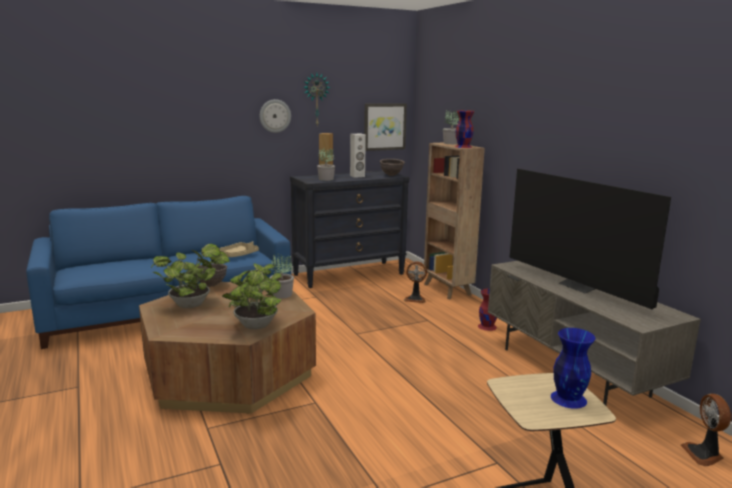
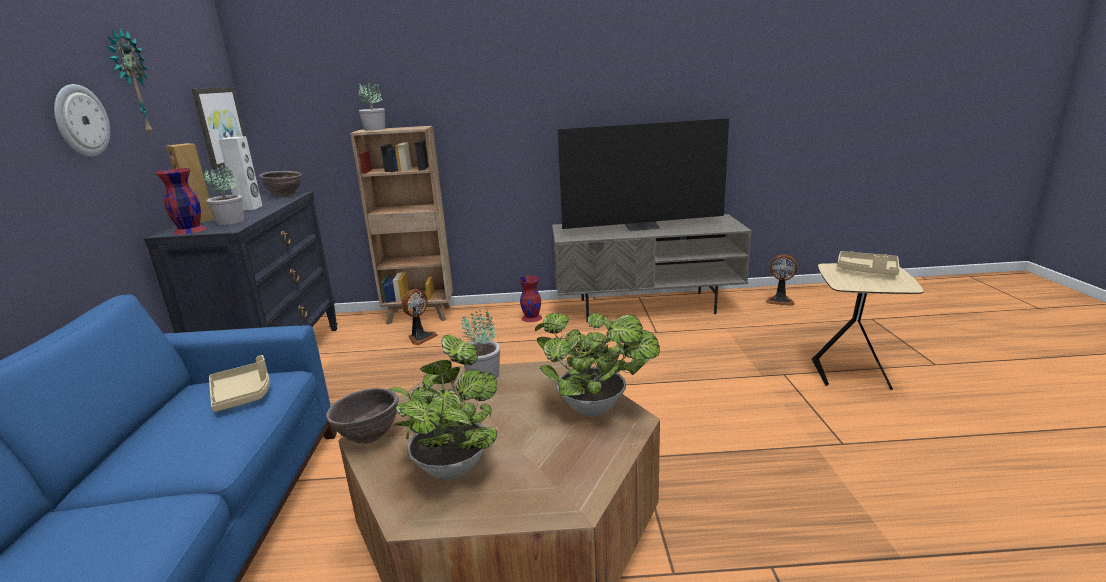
camera: 65 degrees left, 5 degrees up
red vase [455,110,474,148] -> red vase moved to [155,168,206,234]
blue vase [551,328,595,409] -> beige tray [837,251,900,275]

